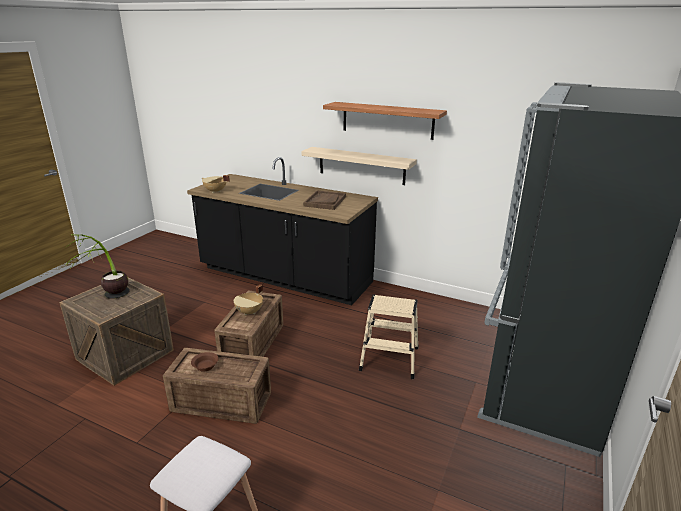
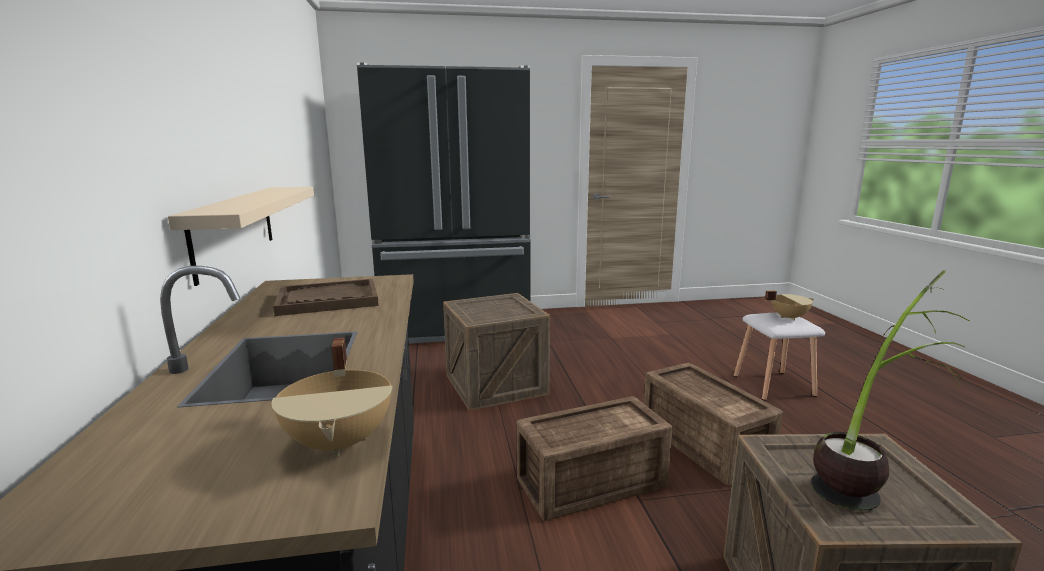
camera: 125 degrees left, 10 degrees down
brown bowl [191,352,219,371] -> none
beige cooking pot [234,284,263,316] -> beige cooking pot moved to [765,290,814,320]
shelf [323,102,447,140] -> none
beige step ladder [359,294,419,379] -> crate [443,293,550,411]

